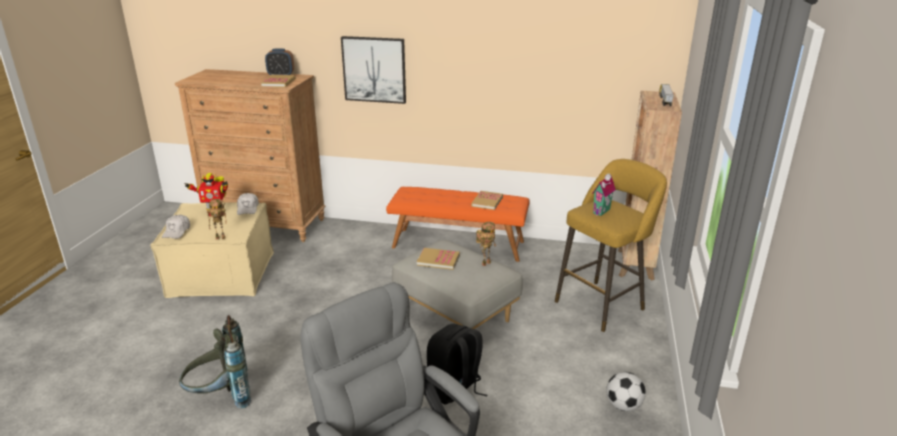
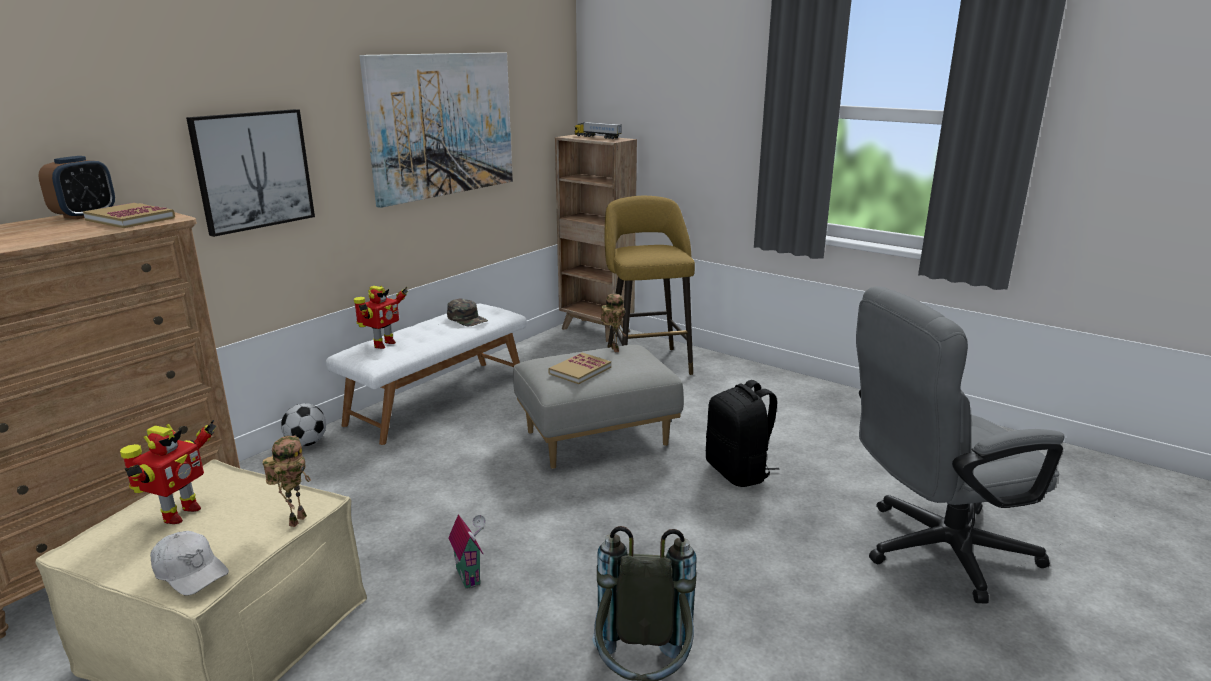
camera: 65 degrees left, 5 degrees down
white cap [237,193,259,215] -> none
orange bench [386,187,529,262] -> white bench [326,304,527,445]
book [471,191,503,210] -> green cap [447,299,488,326]
toy house [592,174,616,216] -> toy house moved to [448,514,486,588]
football [606,372,646,411] -> football moved to [281,403,326,446]
none -> toy robot [354,285,408,349]
none -> picture [360,52,513,208]

